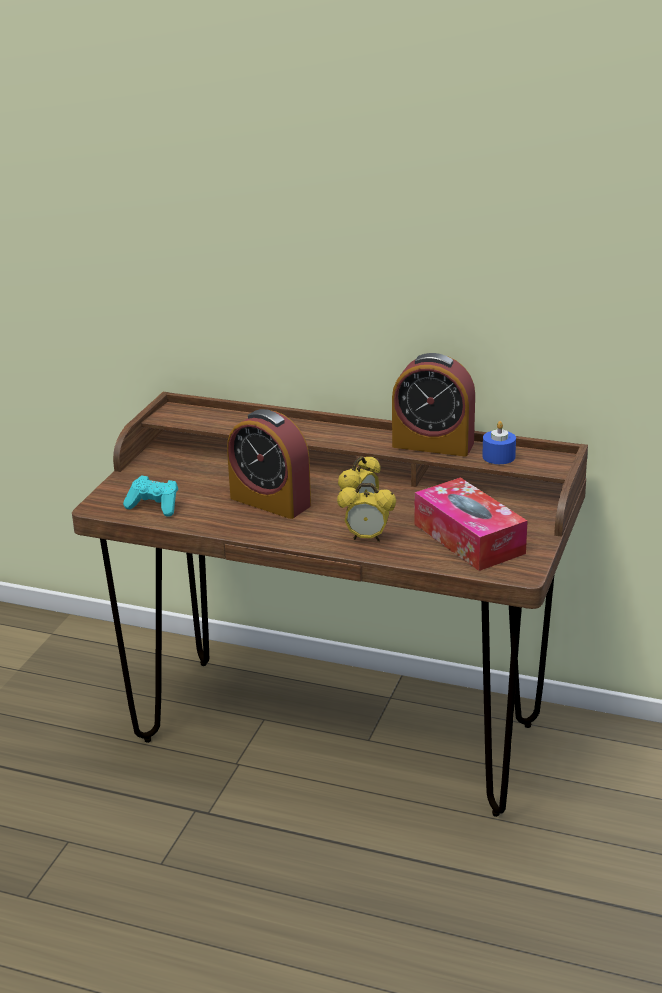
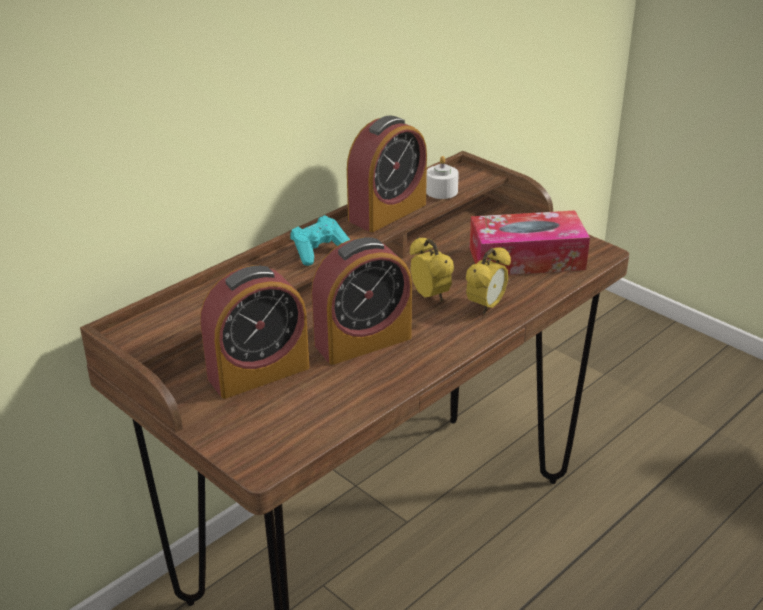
camera: 65 degrees left, 5 degrees up
turquoise game controller [123,475,178,516] -> turquoise game controller moved to [290,215,350,266]
blue candle [482,421,516,464] -> white candle [426,156,459,199]
none -> alarm clock [200,265,309,399]

